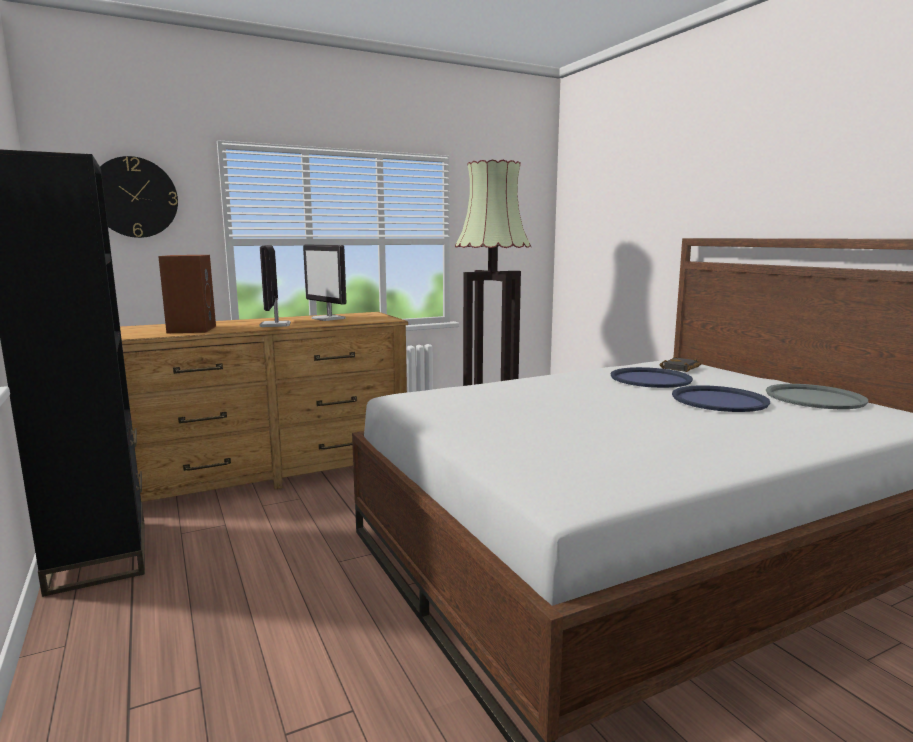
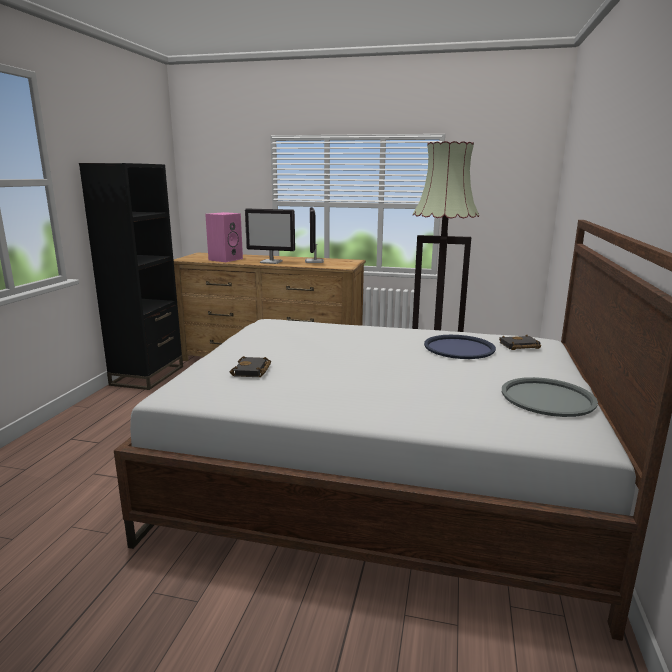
camera: 40 degrees right, 5 degrees up
wall clock [100,156,178,238] -> none
brown speaker [158,255,216,333] -> pink speaker [205,212,243,262]
monitor [260,245,291,327] -> monitor turned 105 degrees counterclockwise [245,209,295,264]
blue tray [672,385,770,412] -> none
none -> black book [230,356,271,377]

